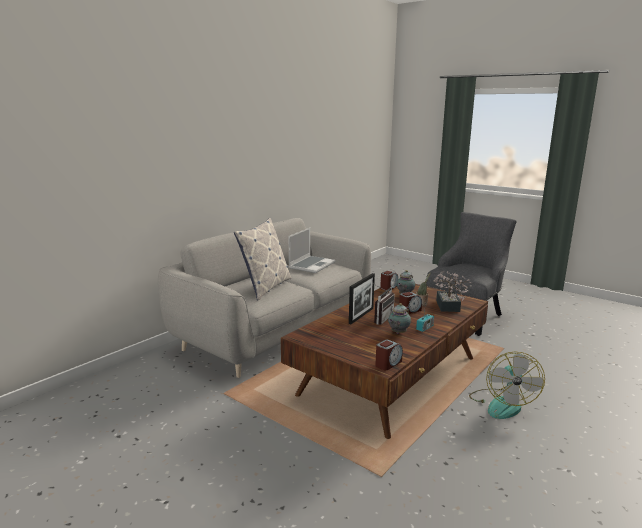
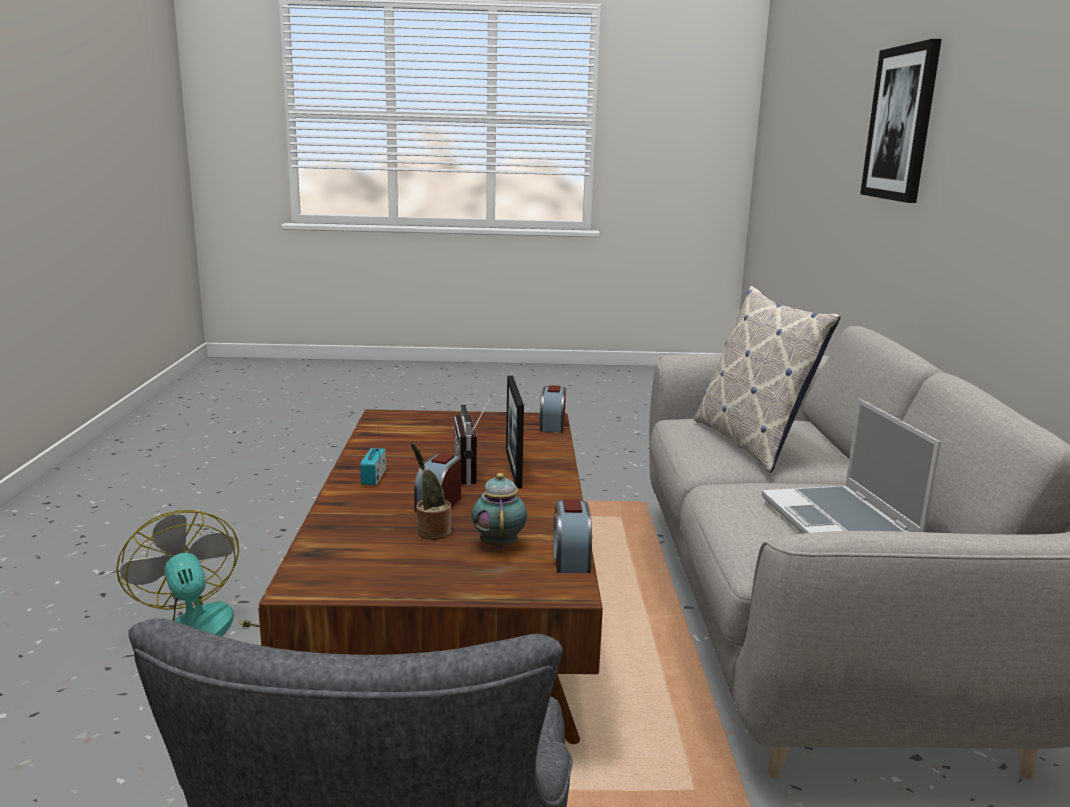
camera: 140 degrees right, 0 degrees up
alarm clock [375,339,403,370] -> alarm clock moved to [540,385,566,433]
teapot [388,303,411,334] -> none
potted plant [433,271,472,312] -> none
none -> picture [860,39,942,203]

